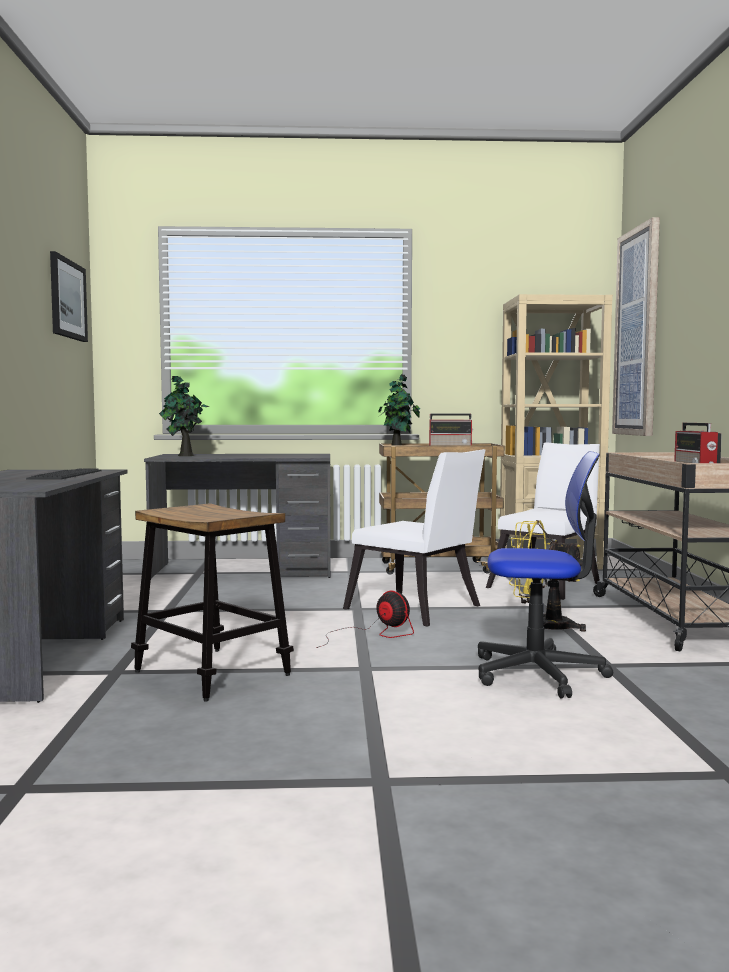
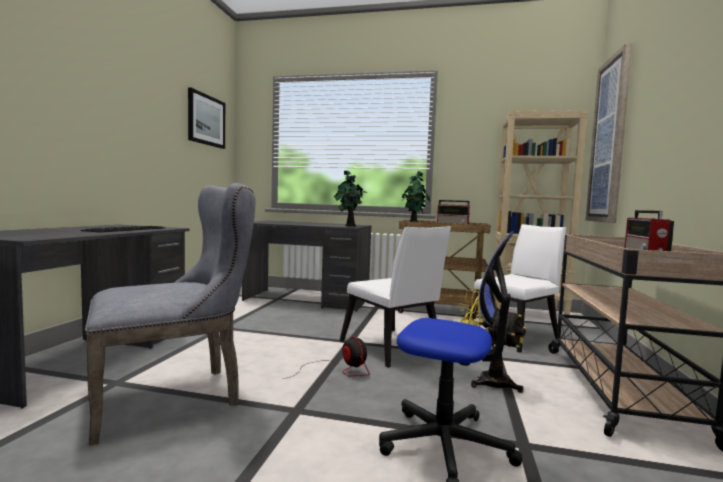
camera: 15 degrees right, 0 degrees up
stool [131,503,294,701] -> grey chair [85,183,256,445]
potted plant [159,375,209,456] -> potted plant moved to [334,171,368,227]

